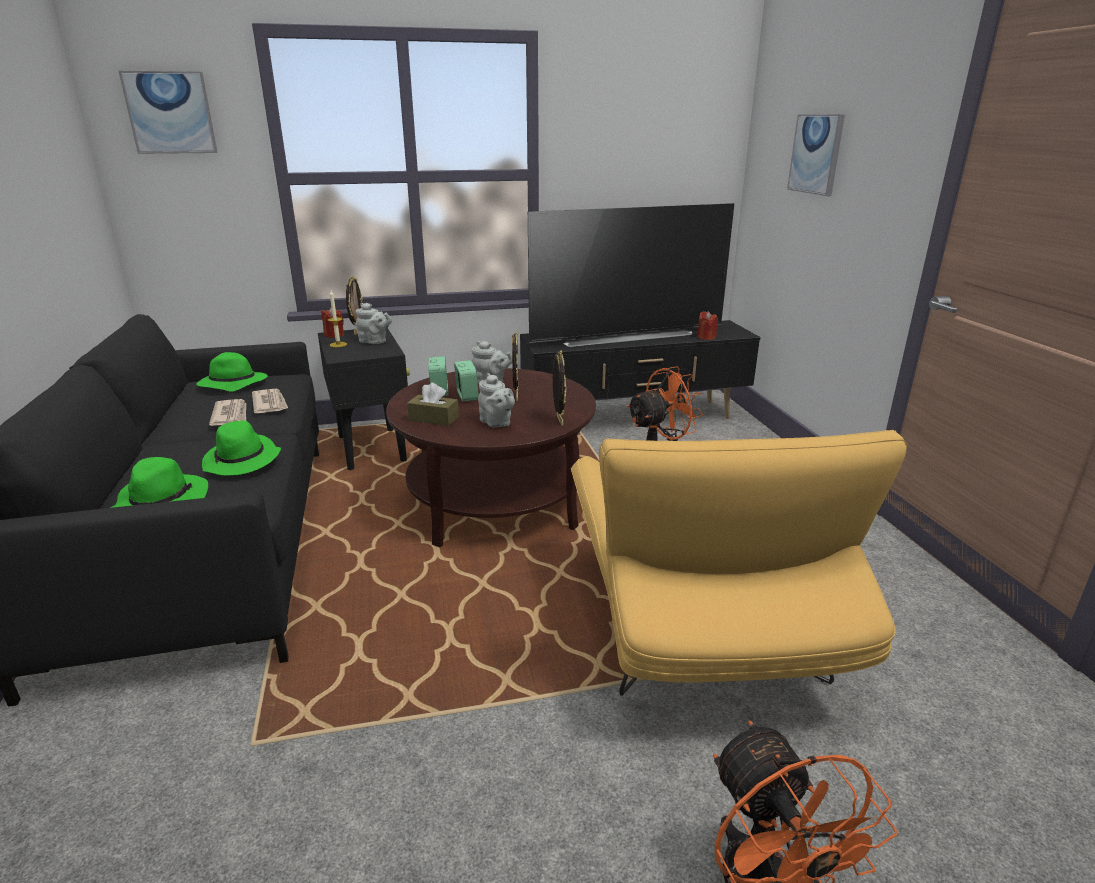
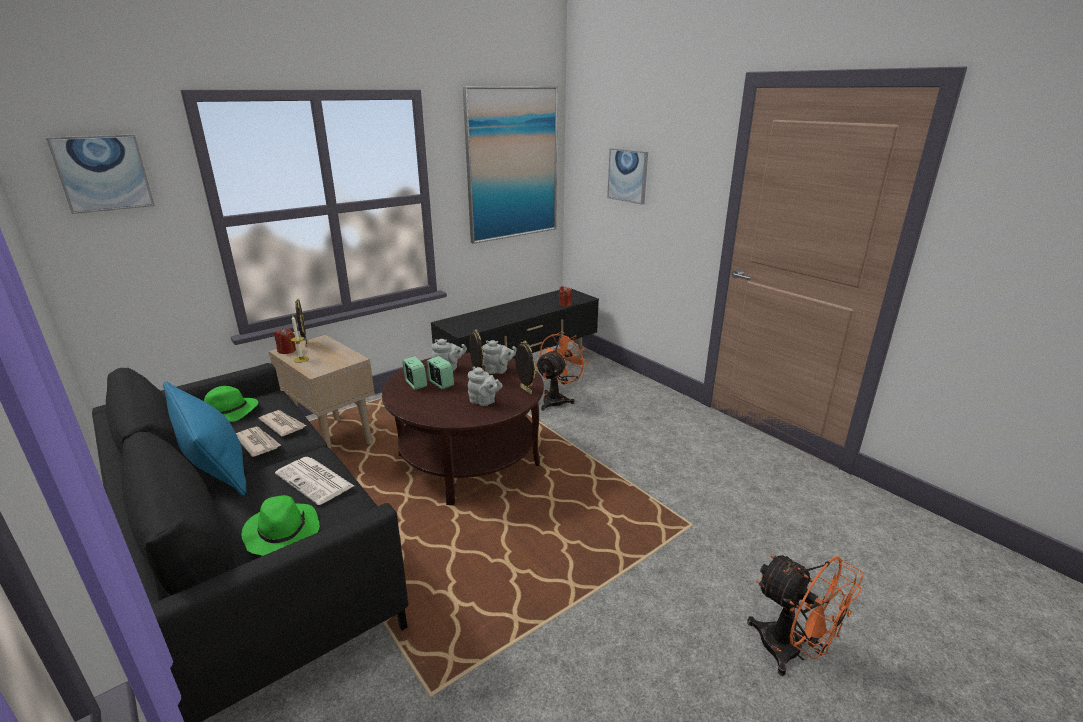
camera: 25 degrees left, 0 degrees up
green hat [202,420,281,476] -> newspaper [275,457,354,505]
black side table [318,328,410,470] -> beige side table [269,335,375,449]
grey teapot [355,303,392,344] -> grey teapot moved to [482,340,517,374]
brown tissue box [407,383,459,426] -> none
television [528,203,735,347] -> none
yellow armchair [571,430,907,696] -> none
none -> blue pillow [163,381,247,495]
none -> picture [463,86,558,244]

